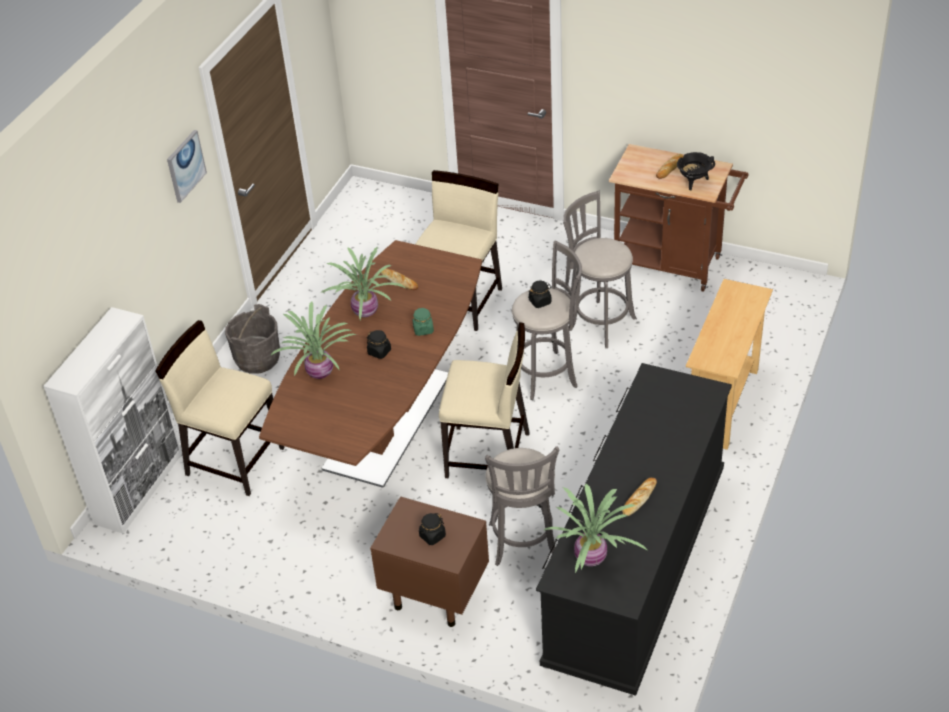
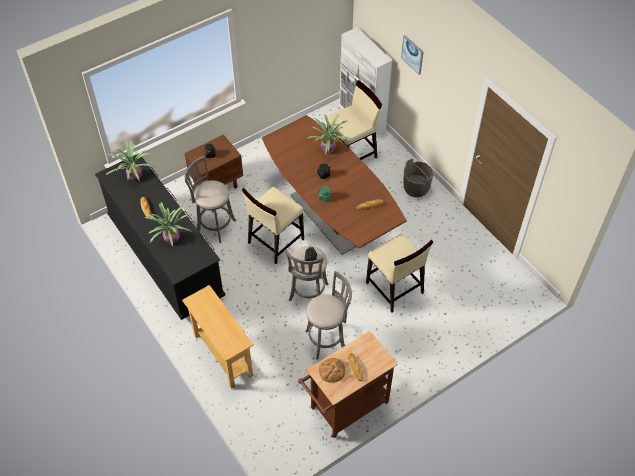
camera: 120 degrees right, 10 degrees up
picture [167,130,207,203] -> picture moved to [401,35,423,75]
potted plant [320,247,405,320] -> potted plant moved to [145,202,192,247]
black cooking pot [677,152,715,190] -> bread [319,358,345,383]

